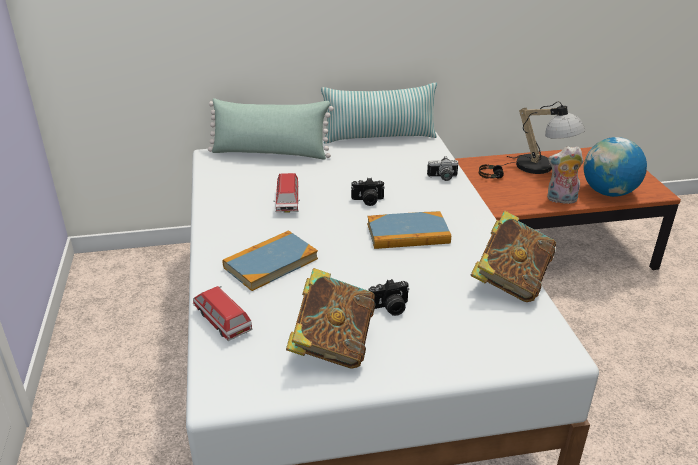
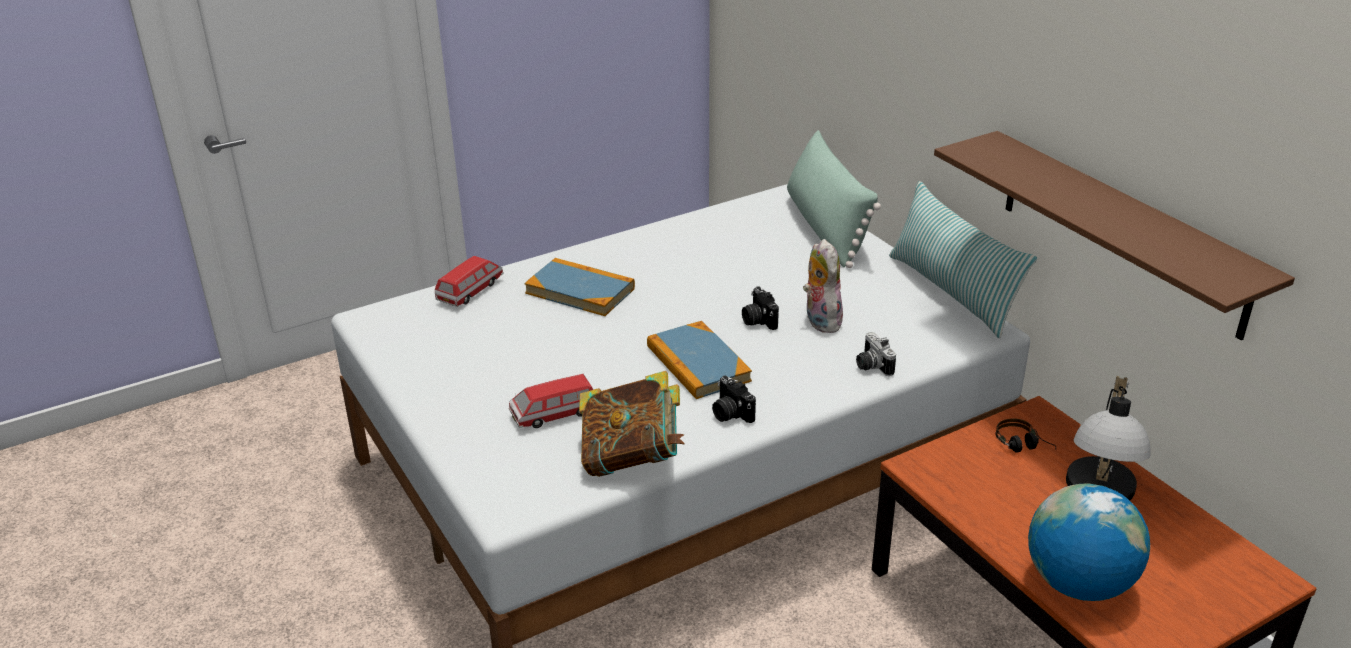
camera: 70 degrees right, 0 degrees up
toy car [273,173,300,213] -> toy car moved to [509,374,593,428]
book [286,268,375,368] -> none
camera [369,279,409,316] -> camera moved to [712,376,756,423]
plush toy [547,146,583,204] -> plush toy moved to [803,239,843,333]
none -> brown shelf [934,131,1295,340]

